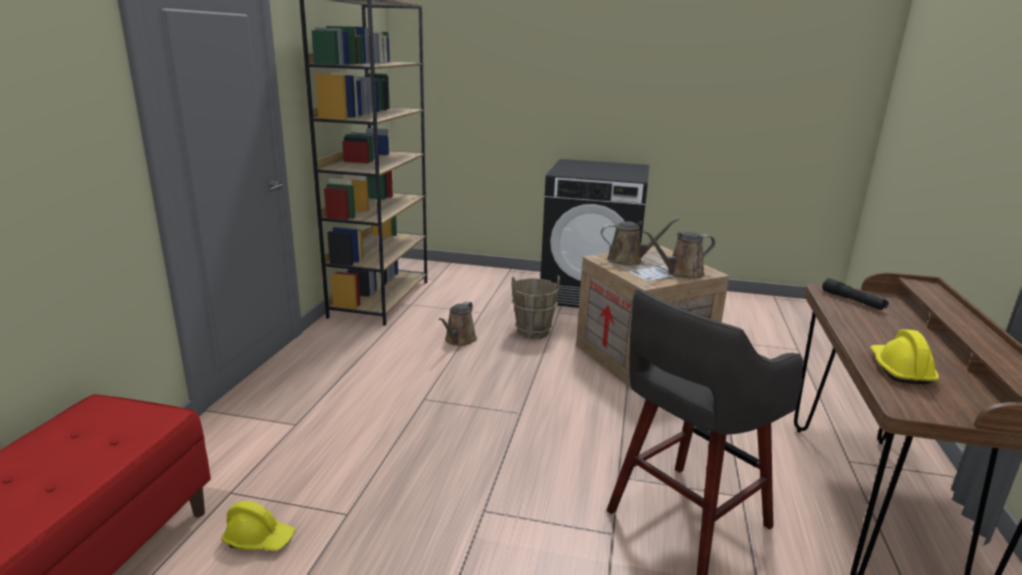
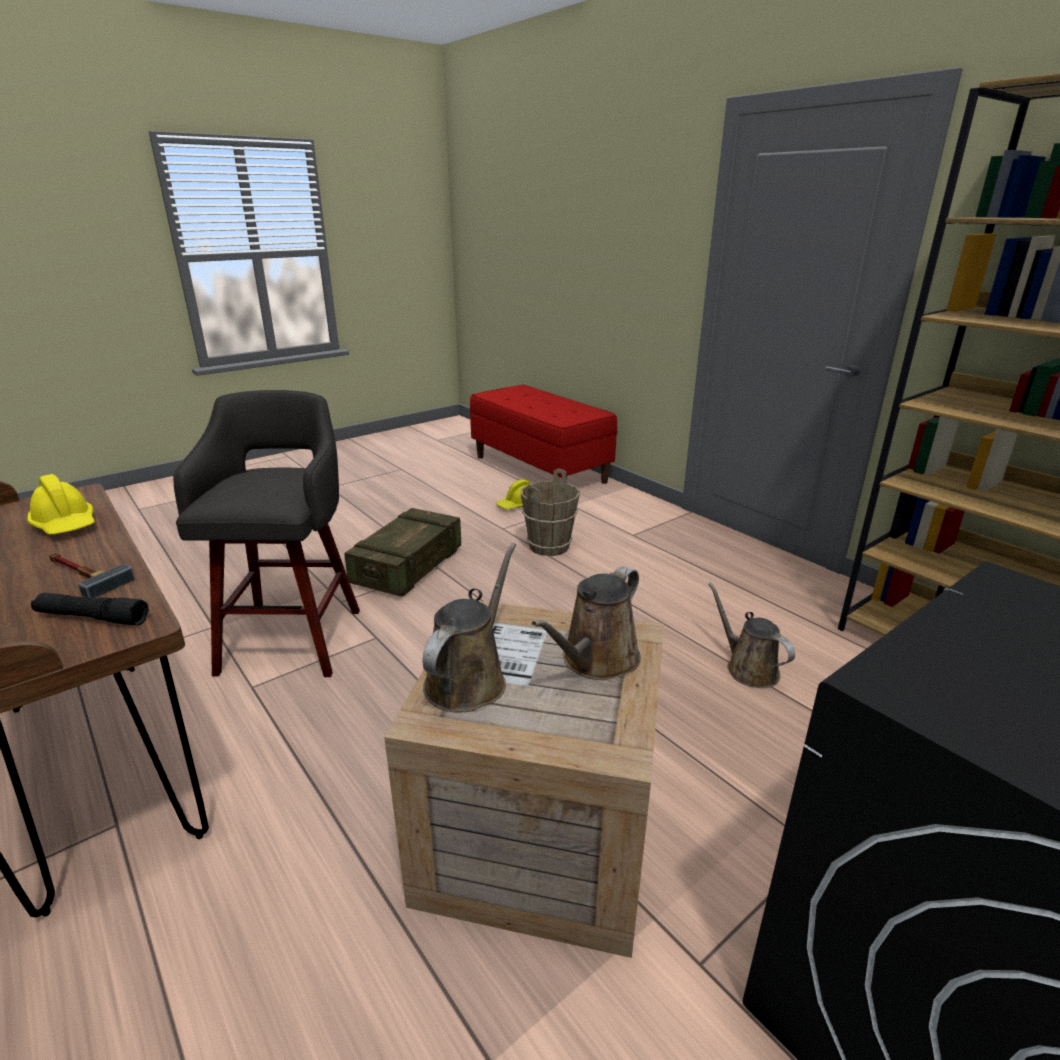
camera: 130 degrees right, 5 degrees up
brown bucket [511,275,560,339] -> brown bucket moved to [521,469,580,556]
none -> hammer [49,553,135,598]
none -> crate [344,508,461,596]

